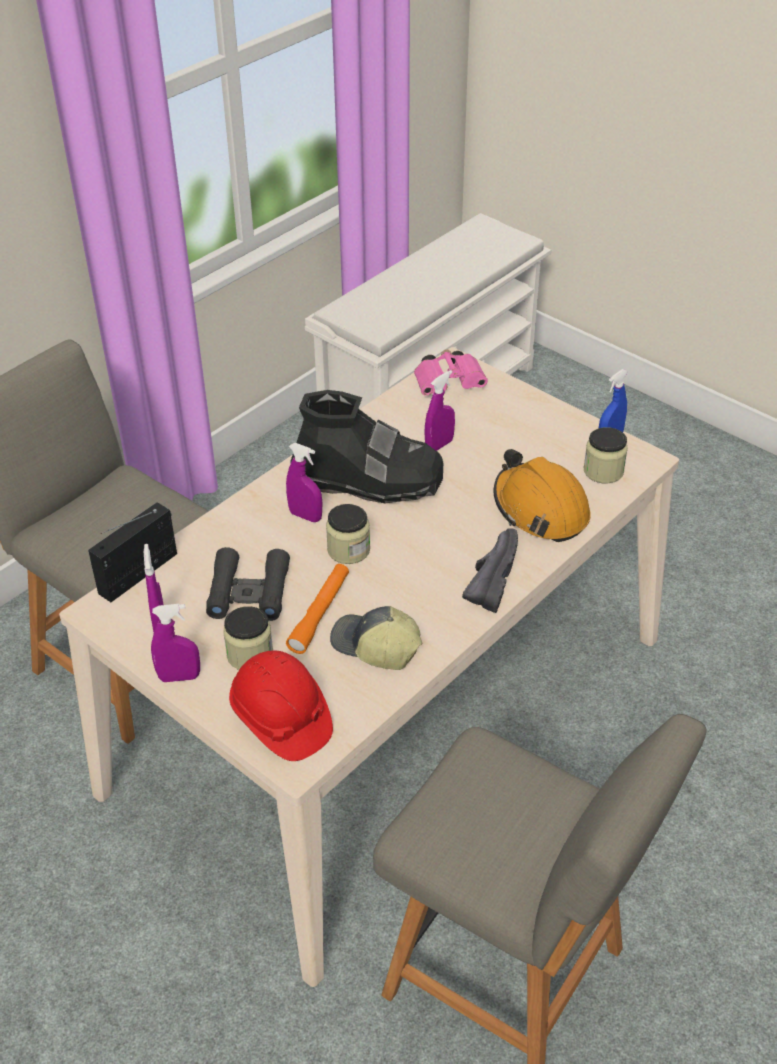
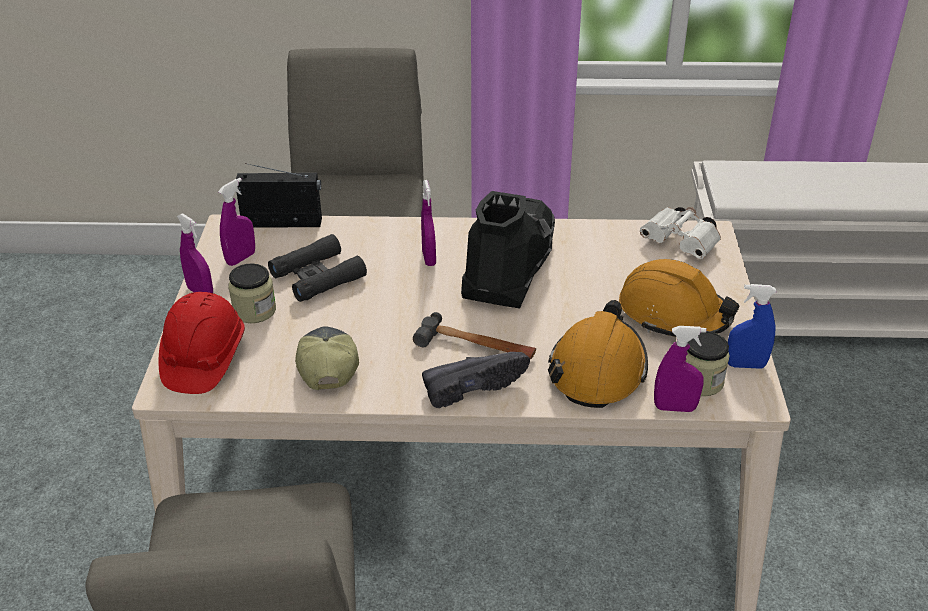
camera: 50 degrees right, 5 degrees down
orange flashlight [286,564,349,654] -> none
black boot [290,390,443,503] -> black boot turned 135 degrees counterclockwise [461,191,555,308]
jar [326,504,370,564] -> none
pink binoculars [414,350,488,396] -> white binoculars [640,207,721,259]
purple spray bottle [424,370,455,451] -> purple spray bottle moved to [654,326,706,412]
none -> hammer [413,312,536,359]
none -> orange hard hat [619,259,739,337]

